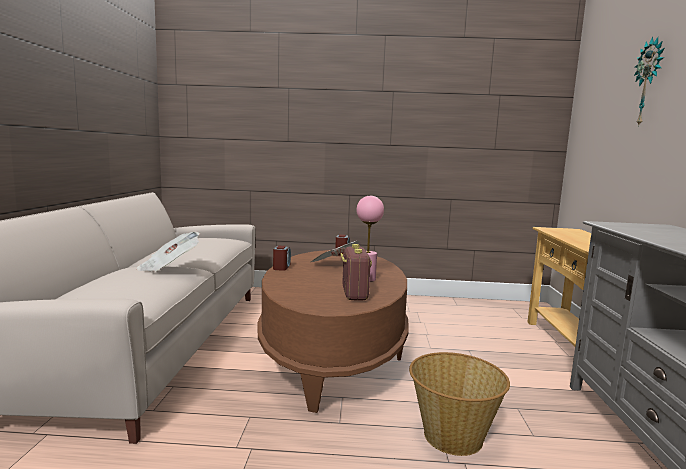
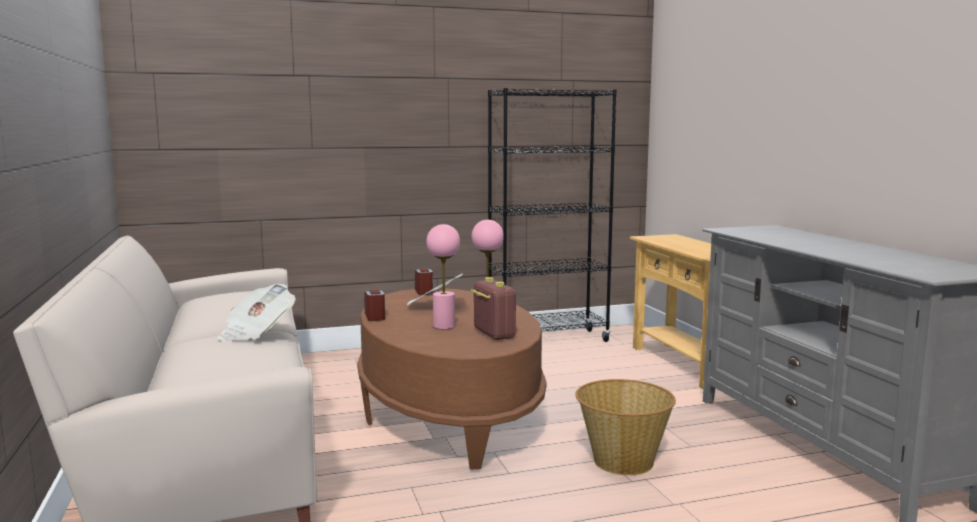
camera: 20 degrees left, 0 degrees up
wall clock [634,37,664,127] -> none
none -> pink table lamp [426,224,460,329]
none -> black bookcase [488,88,617,342]

